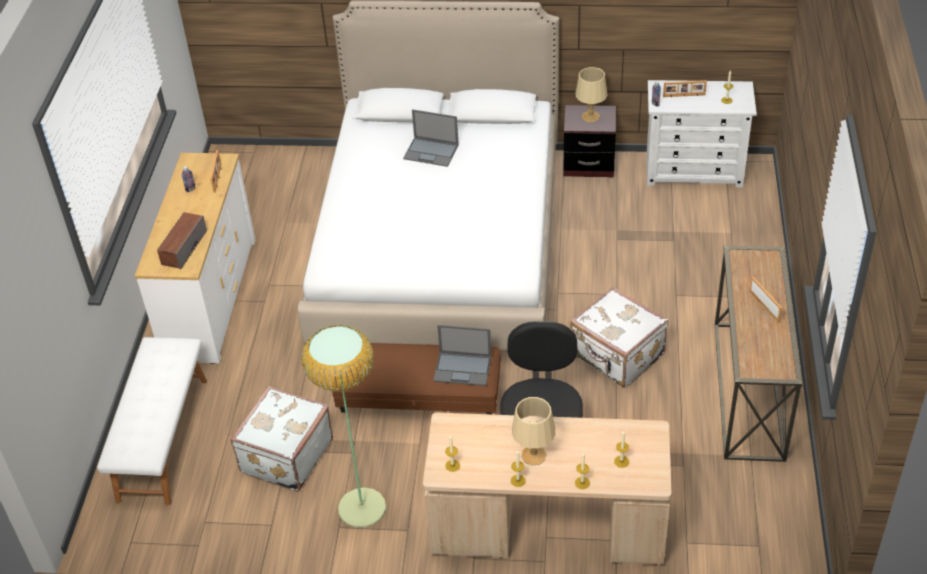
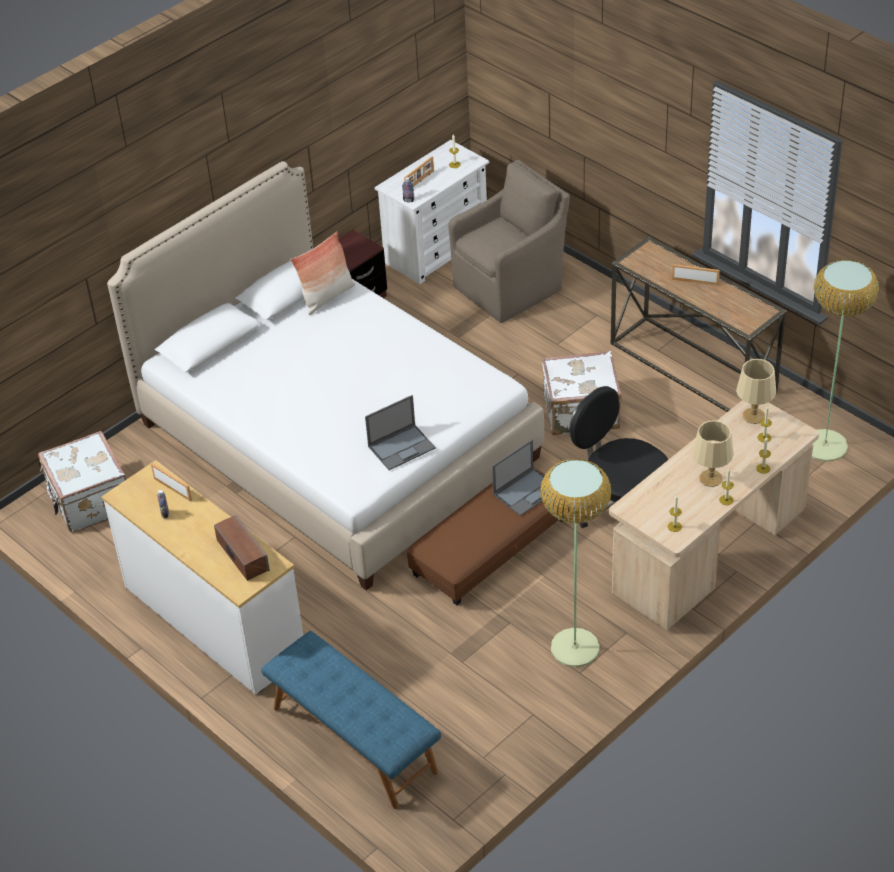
camera: 50 degrees left, 0 degrees up
white bench [97,337,207,506] -> blue bench [261,631,441,809]
white suitcase [231,386,333,491] -> white suitcase moved to [38,431,126,532]
laptop [403,109,459,167] -> laptop moved to [365,395,436,470]
beige table lamp [575,67,608,123] -> beige table lamp moved to [736,359,776,424]
none -> pillow [290,232,356,315]
none -> brown armchair [448,160,570,323]
none -> floor lamp [812,259,879,462]

